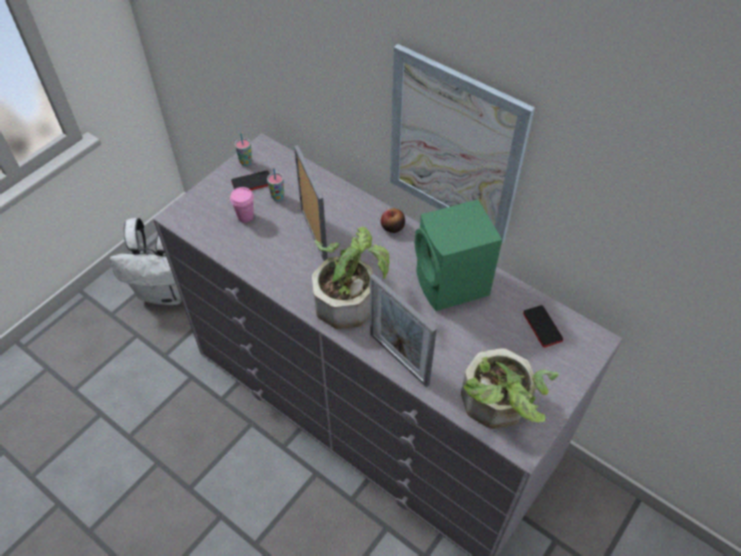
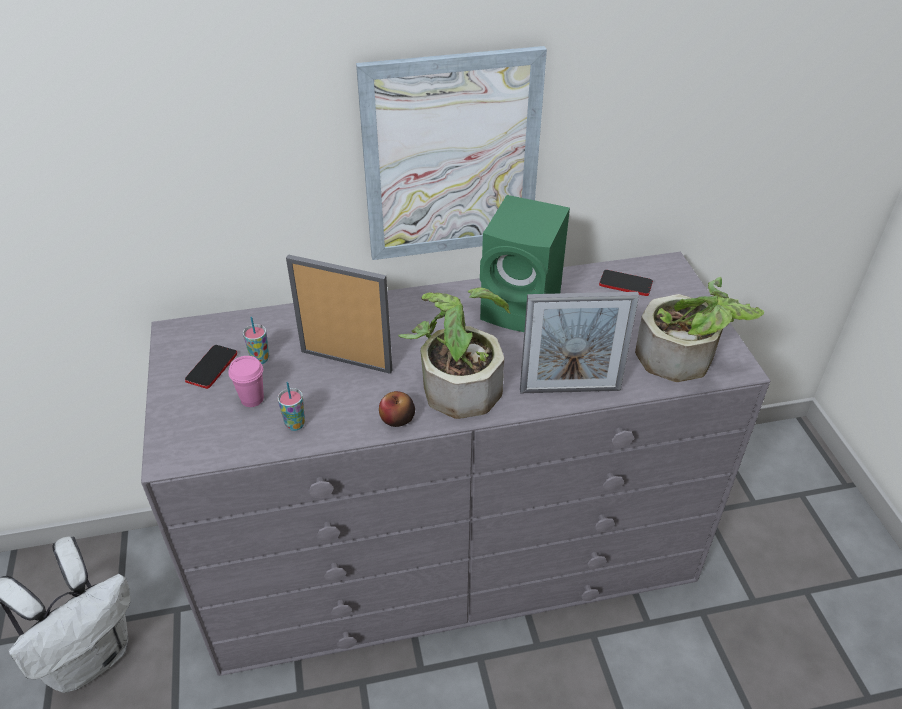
camera: 50 degrees left, 10 degrees down
cup [235,133,252,166] -> cup moved to [278,382,305,431]
apple [381,208,405,233] -> apple moved to [379,391,415,427]

